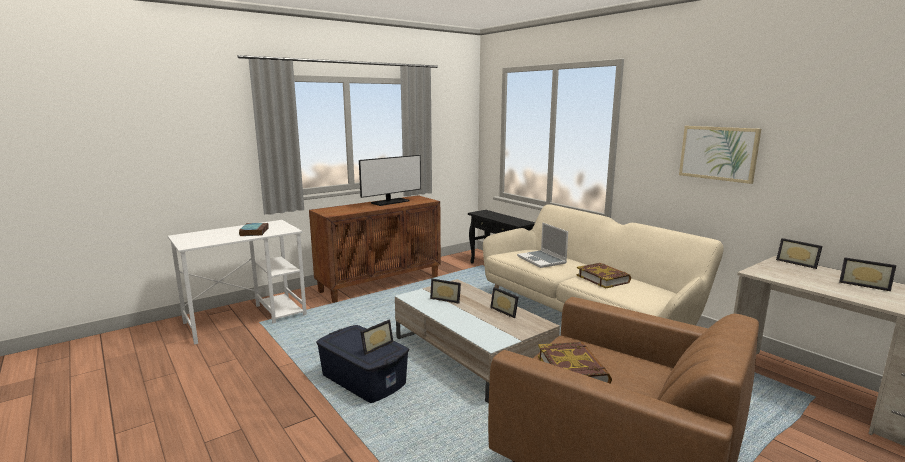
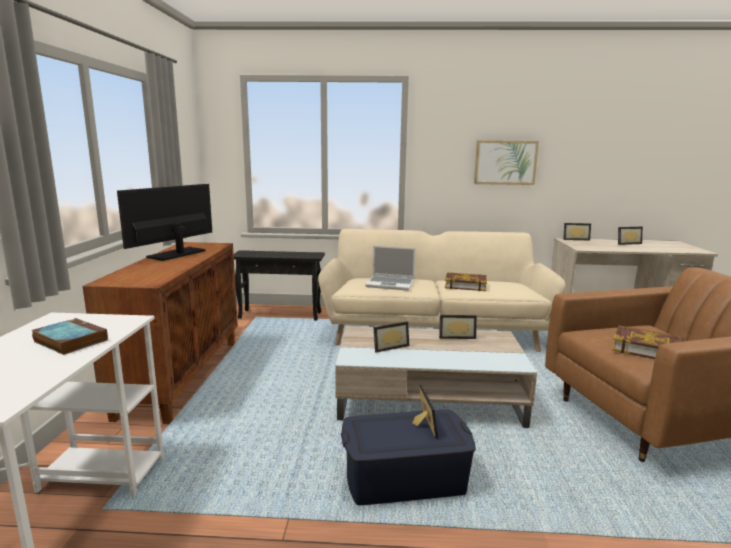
camera: 50 degrees left, 0 degrees up
monitor [359,155,421,206] -> monitor turned 150 degrees counterclockwise [117,184,212,261]

